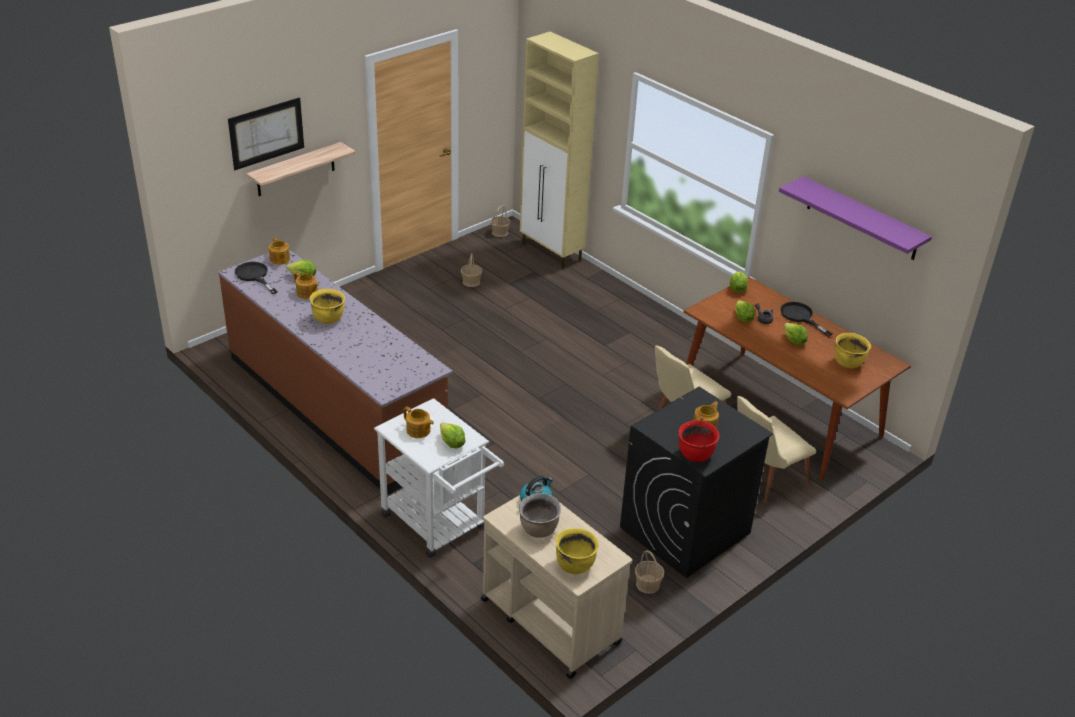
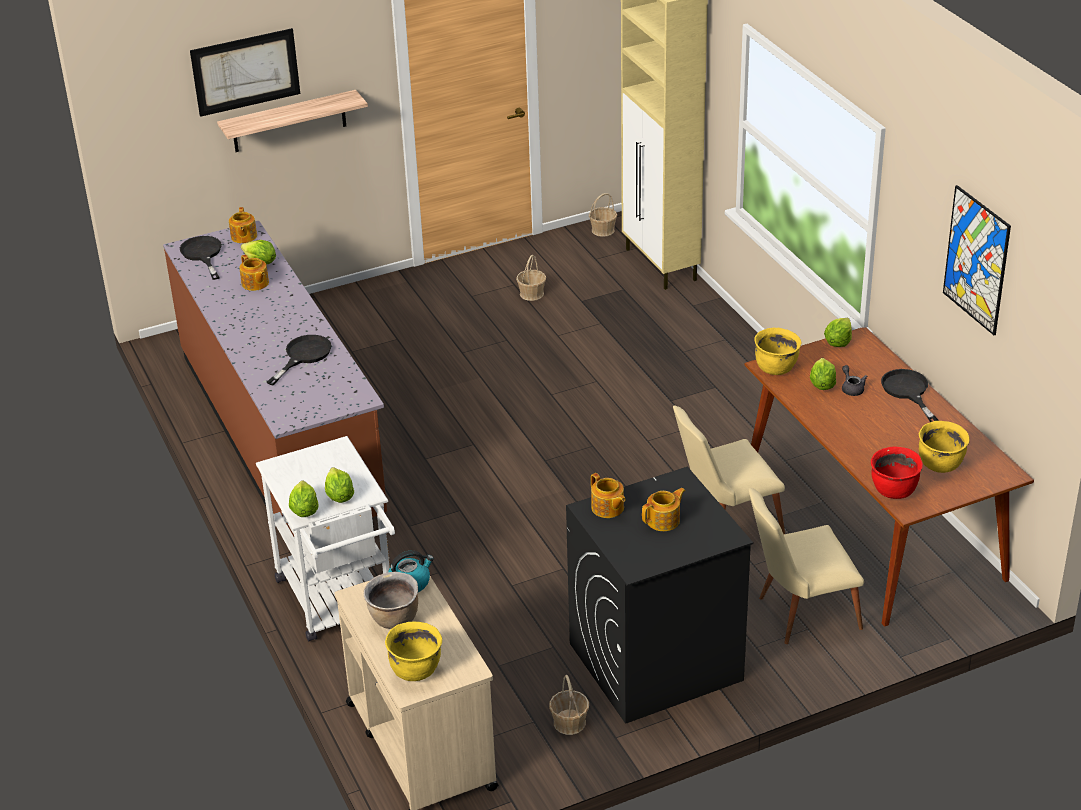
camera: 20 degrees right, 0 degrees up
yellow cooking pot [310,289,345,324] -> yellow cooking pot moved to [754,328,802,375]
teapot [404,407,434,438] -> teapot moved to [591,473,626,518]
red cooking pot [678,420,719,462] -> red cooking pot moved to [871,446,923,499]
purple shelf [779,176,932,260] -> picture [943,185,1011,335]
lettuce [784,323,808,345] -> lettuce moved to [289,480,319,517]
none -> black frying pan [267,335,332,385]

